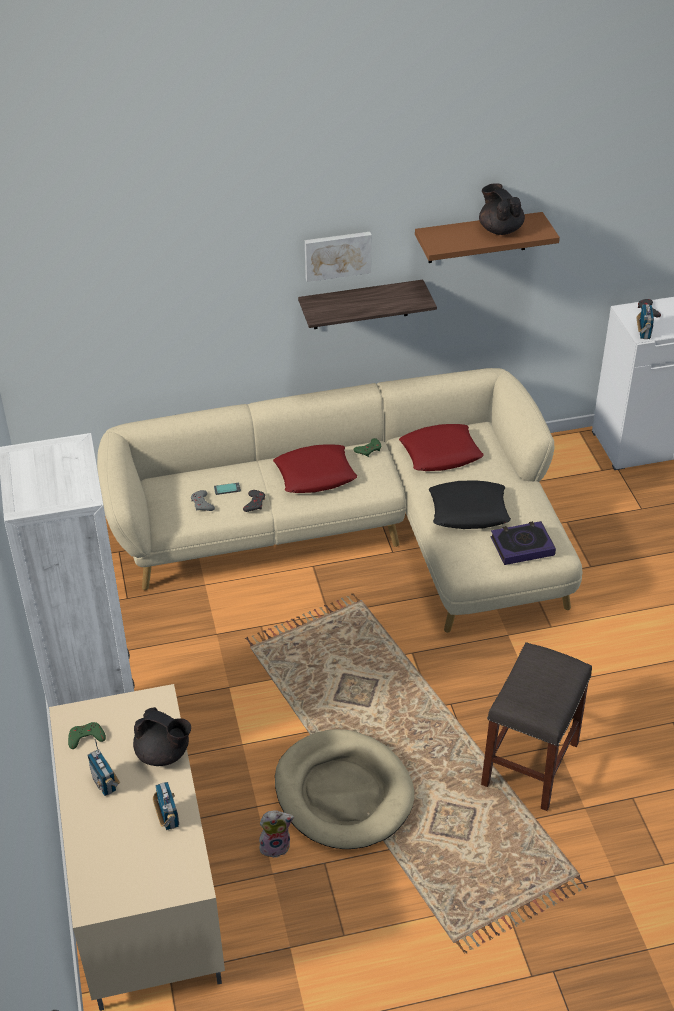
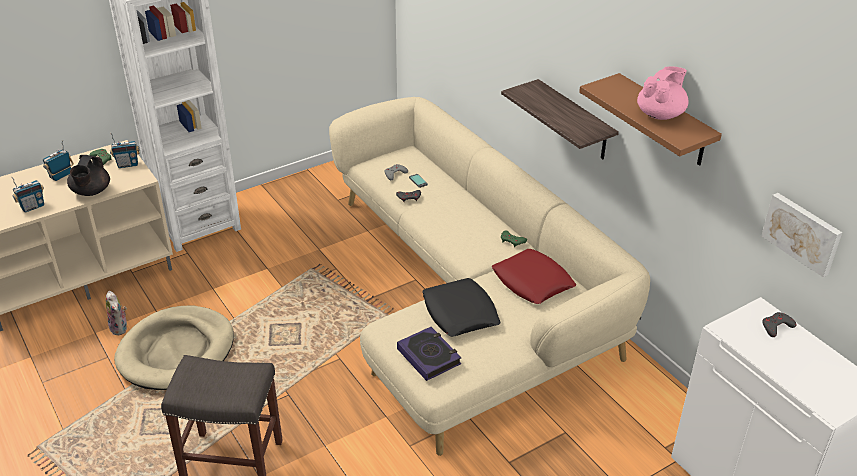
camera: 70 degrees right, 5 degrees down
red pillow [273,444,357,493] -> none
picture [305,232,372,282] -> picture moved to [761,193,842,277]
black teapot [479,183,525,235] -> pink teapot [637,66,689,120]
radio [636,304,654,339] -> radio moved to [110,133,139,168]

